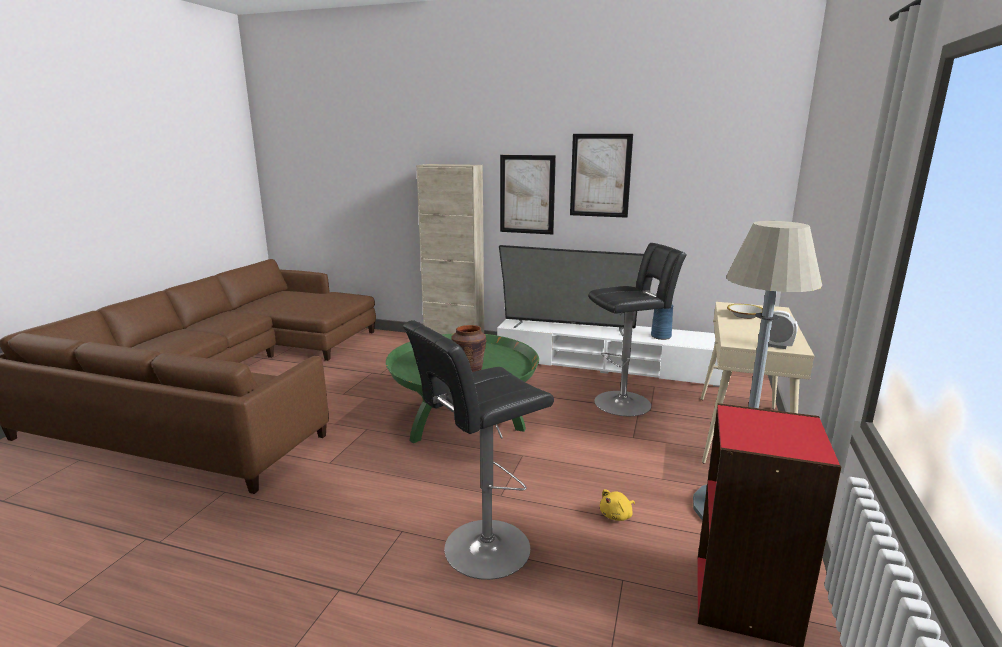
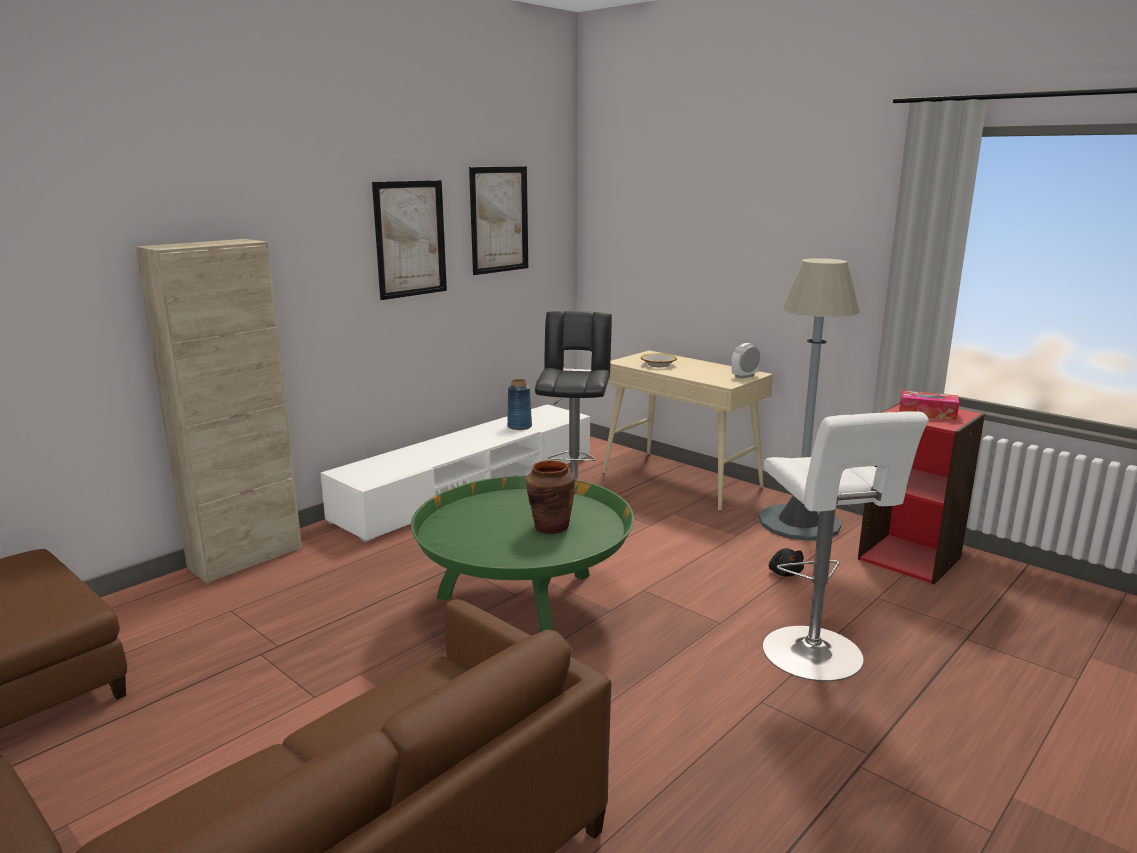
camera: 65 degrees left, 0 degrees up
black stool [403,320,554,580] -> white stool [763,411,929,681]
television [499,245,644,336] -> none
picture [500,155,556,234] -> picture moved to [469,166,528,275]
yellow plush toy [600,489,635,521] -> black plush toy [769,548,804,577]
none -> tissue box [899,390,959,420]

